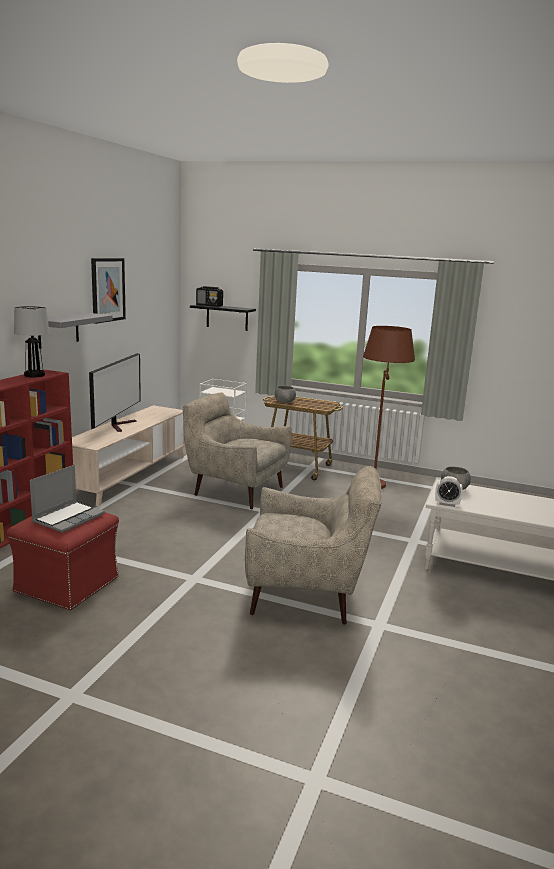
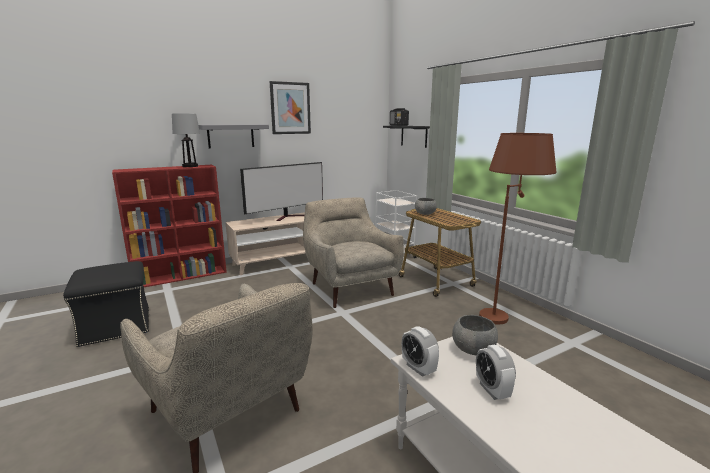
camera: 40 degrees right, 0 degrees up
red ottoman [7,512,119,610] -> black ottoman [63,261,149,347]
laptop [30,465,105,533] -> none
none -> alarm clock [476,345,516,400]

